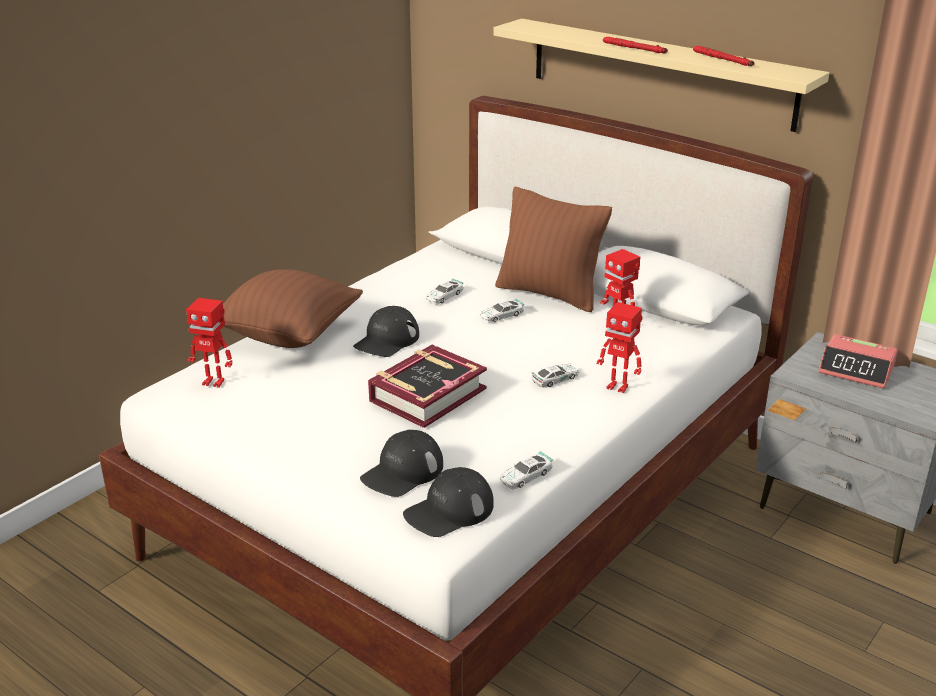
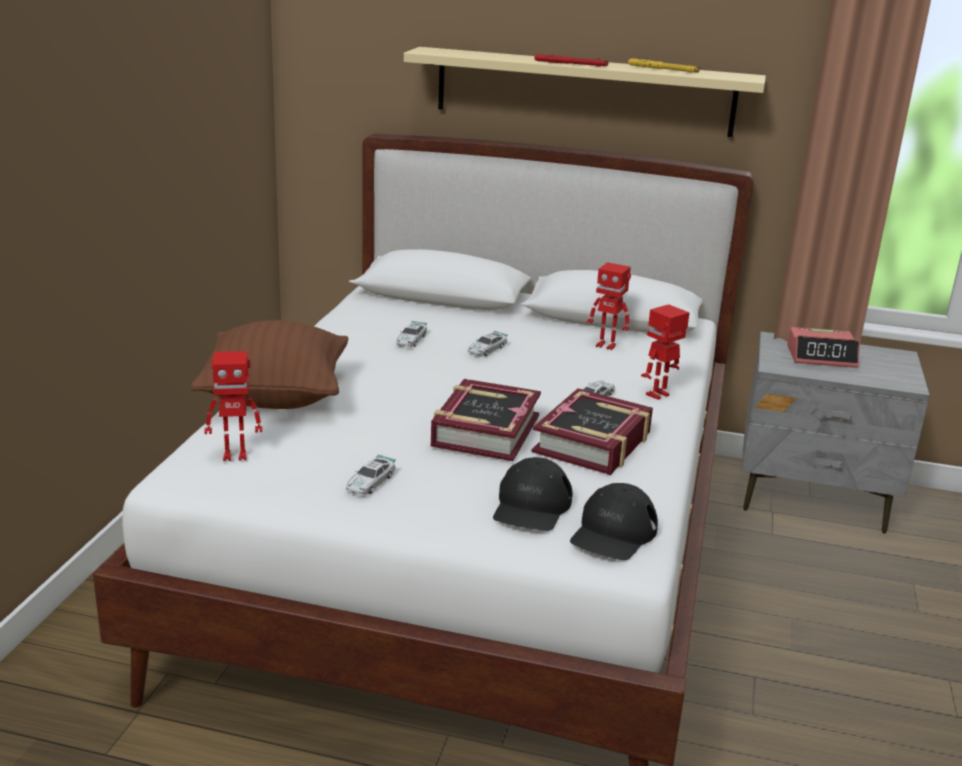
camera: 25 degrees left, 5 degrees down
black cap [353,306,419,357] -> none
brown pillow [495,186,612,312] -> none
toy car [500,451,553,489] -> toy car moved to [346,455,396,496]
toy robot [597,302,643,393] -> toy robot turned 135 degrees clockwise [641,304,690,400]
red flashlight [693,46,755,66] -> yellow flashlight [628,59,700,73]
none -> book [531,388,653,475]

